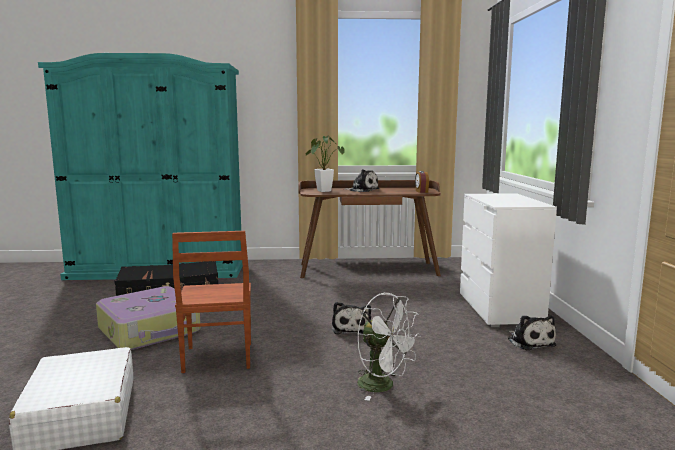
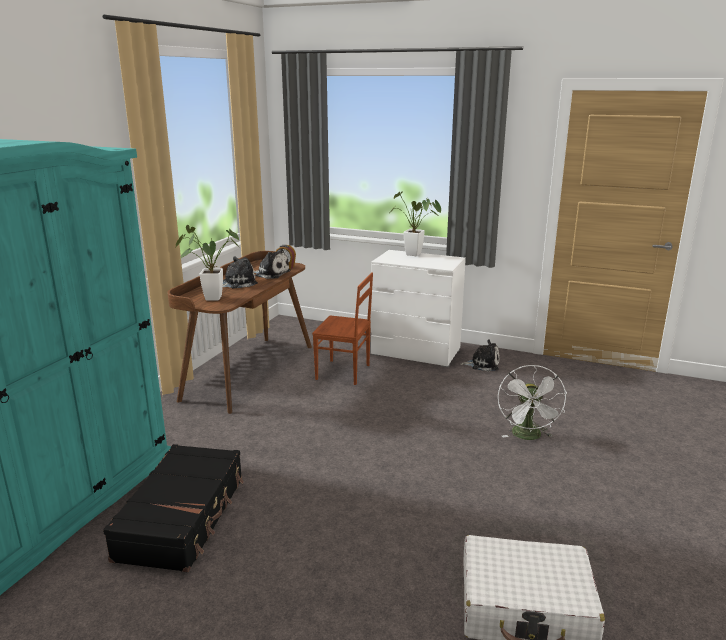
camera: 65 degrees left, 10 degrees up
suitcase [96,286,201,350] -> none
brown chair [172,231,251,373] -> brown chair moved to [312,272,373,385]
plush toy [332,302,371,334] -> plush toy moved to [254,249,291,279]
white fan [357,293,421,401] -> white fan turned 120 degrees clockwise [498,365,567,440]
none -> potted plant [390,192,441,256]

